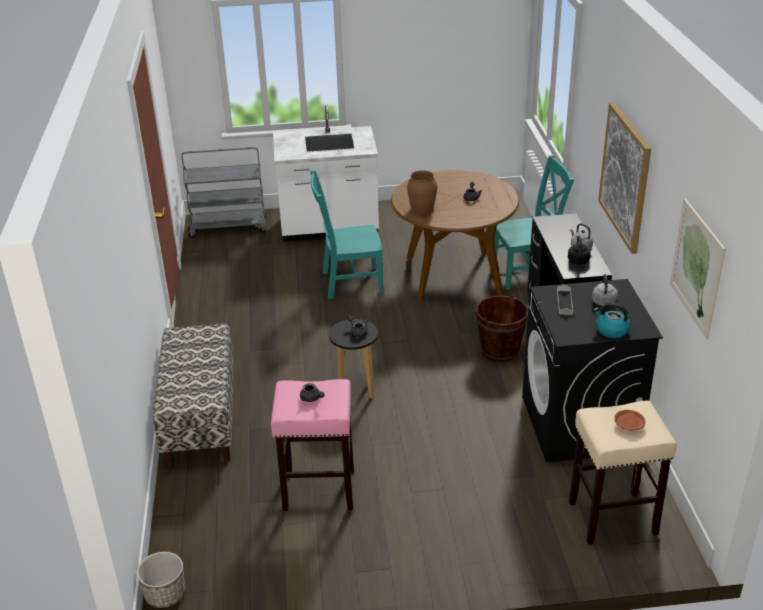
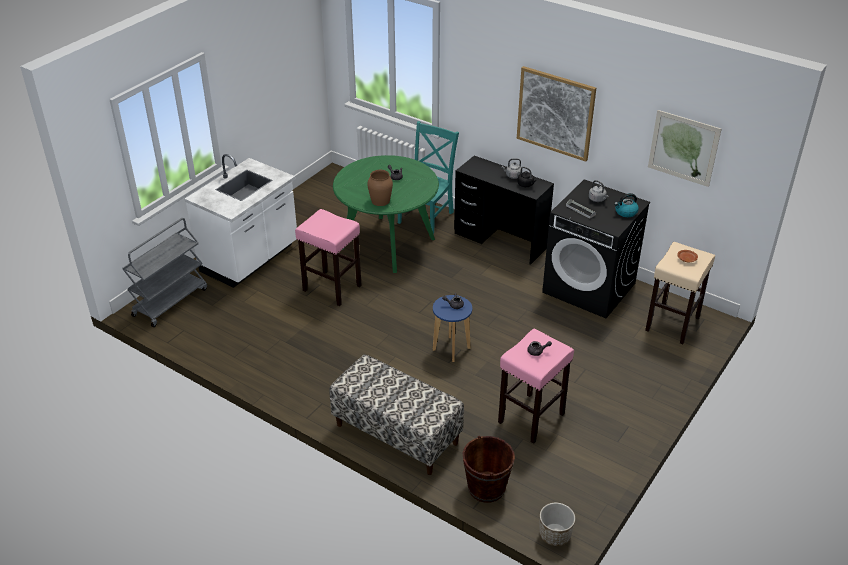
camera: 50 degrees left, 5 degrees up
turquoise chair [310,170,383,299] -> pink stool [295,209,362,306]
black stool [329,319,378,398] -> blue stool [433,295,472,362]
brown dining table [391,170,519,302] -> green dining table [333,155,439,273]
brown bucket [476,295,528,362] -> brown bucket moved to [463,435,515,503]

